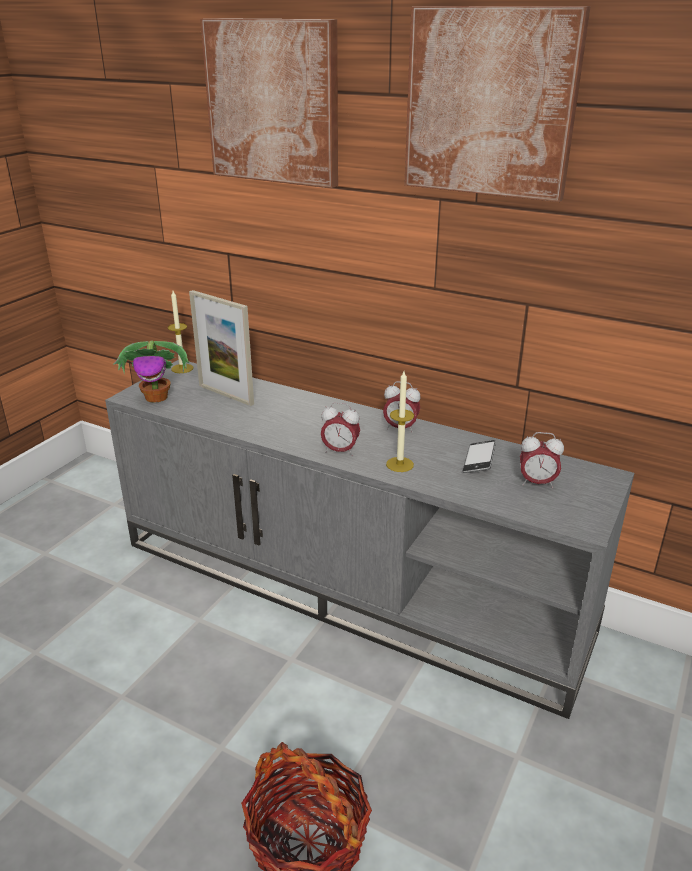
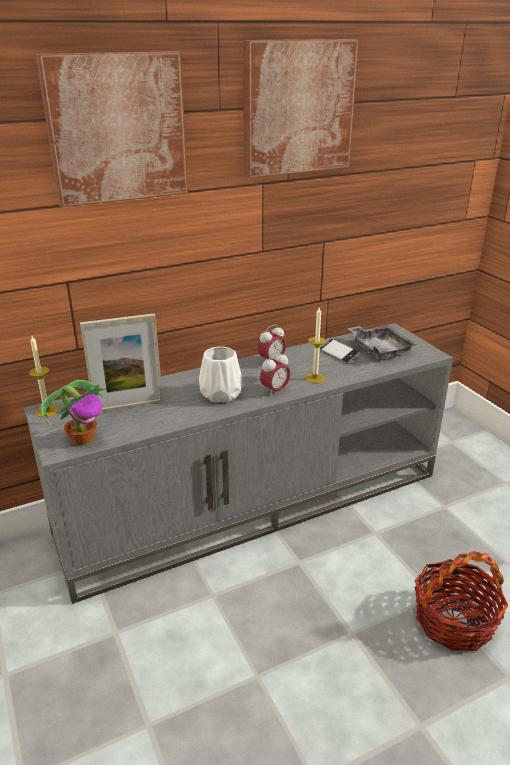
camera: 55 degrees left, 0 degrees up
alarm clock [520,432,564,488] -> grey tray [347,325,416,359]
none -> white vase [199,347,242,402]

